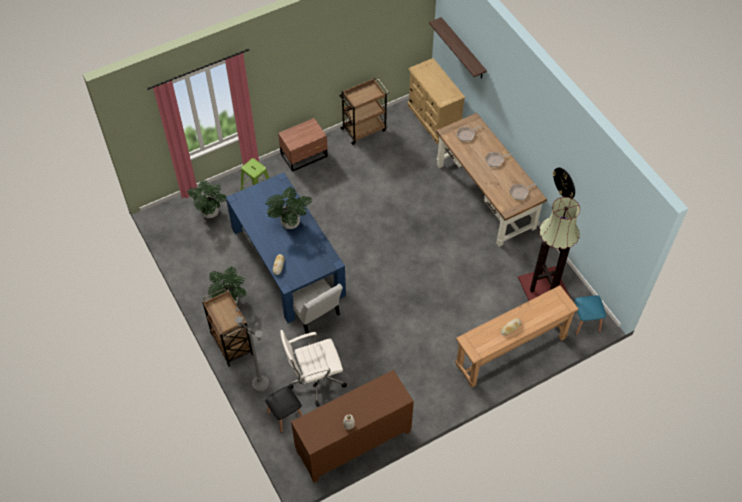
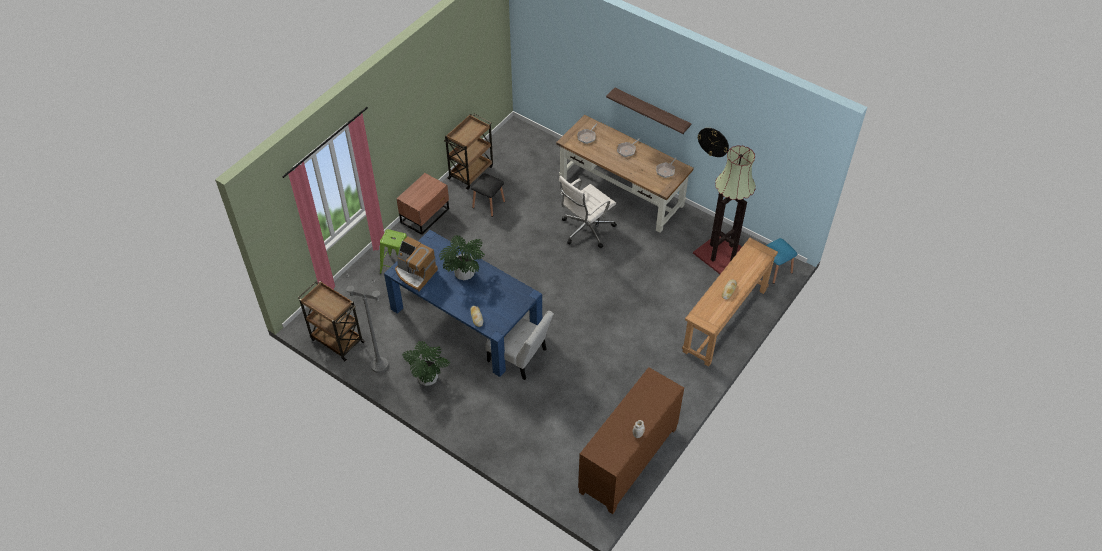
camera: 25 degrees left, 5 degrees down
potted plant [187,180,227,218] -> none
brown cart [202,288,253,367] -> brown cart moved to [298,281,365,361]
grey floor lamp [235,308,269,392] -> grey floor lamp moved to [346,274,389,373]
black stool [265,386,302,433] -> black stool moved to [471,173,505,217]
white office chair [280,330,347,406] -> white office chair moved to [559,175,617,248]
beige dresser [407,58,465,144] -> none
shelf [429,17,487,79] -> shelf moved to [606,88,691,134]
none -> coffee machine [395,236,438,291]

